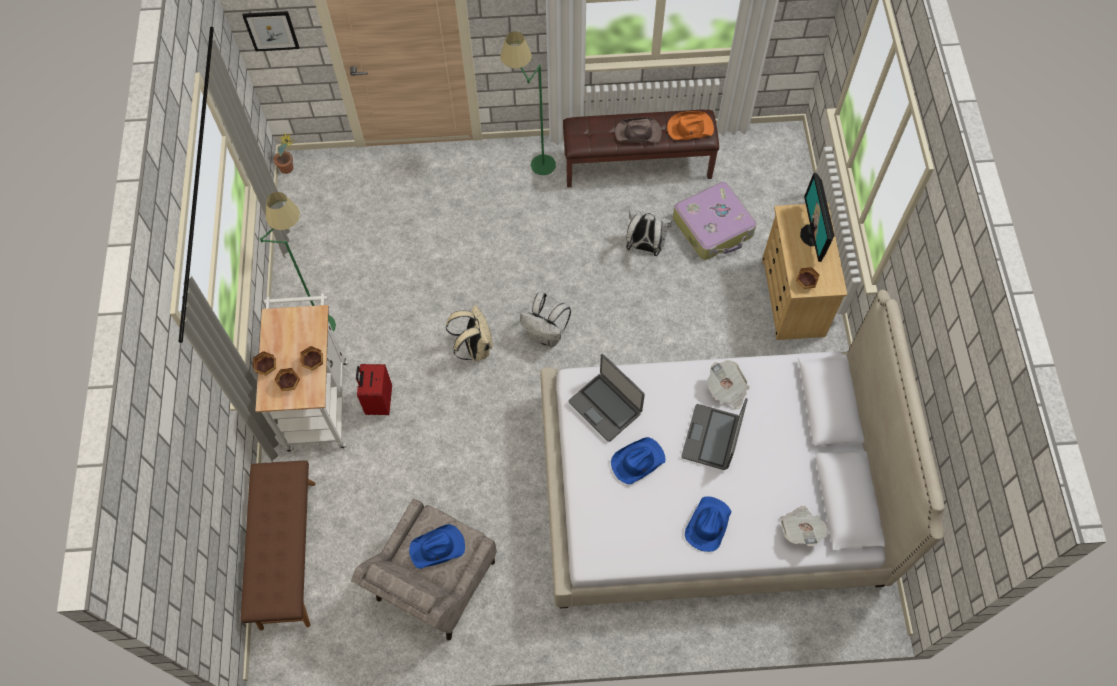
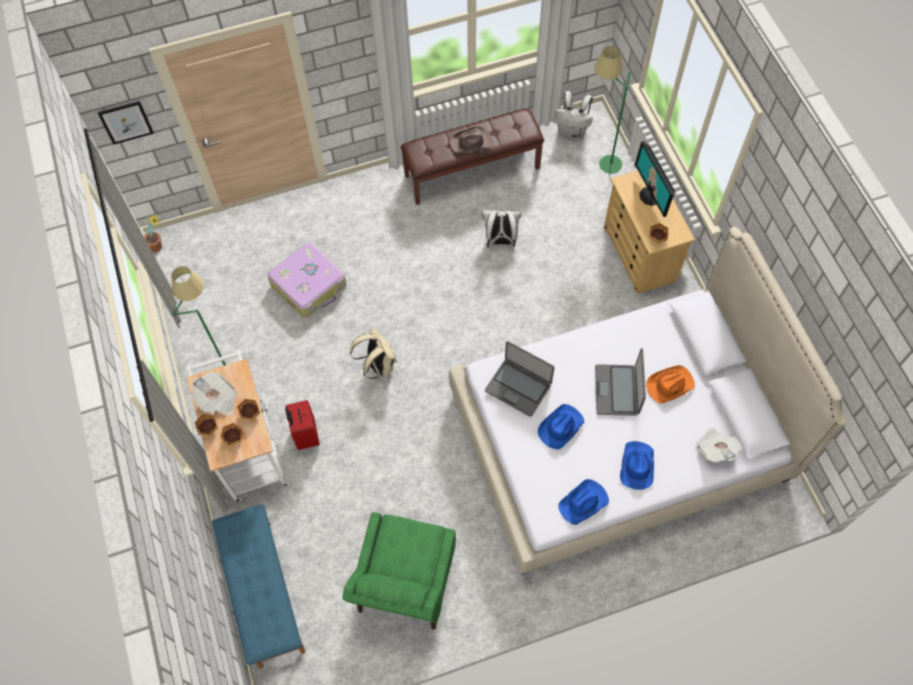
camera: 15 degrees left, 0 degrees up
brown bench [241,460,316,631] -> blue bench [212,504,305,669]
beige armchair [351,499,497,641] -> green armchair [342,512,456,630]
blue hat [409,524,465,569] -> blue hat moved to [558,479,609,525]
green floor lamp [500,31,556,175] -> green floor lamp moved to [594,46,631,174]
white backpack [520,292,571,348] -> white backpack moved to [555,91,593,139]
orange hat [667,111,714,140] -> orange hat moved to [646,365,695,403]
suitcase [673,182,756,260] -> suitcase moved to [267,242,347,318]
newspaper [707,360,750,409] -> newspaper moved to [191,372,238,416]

